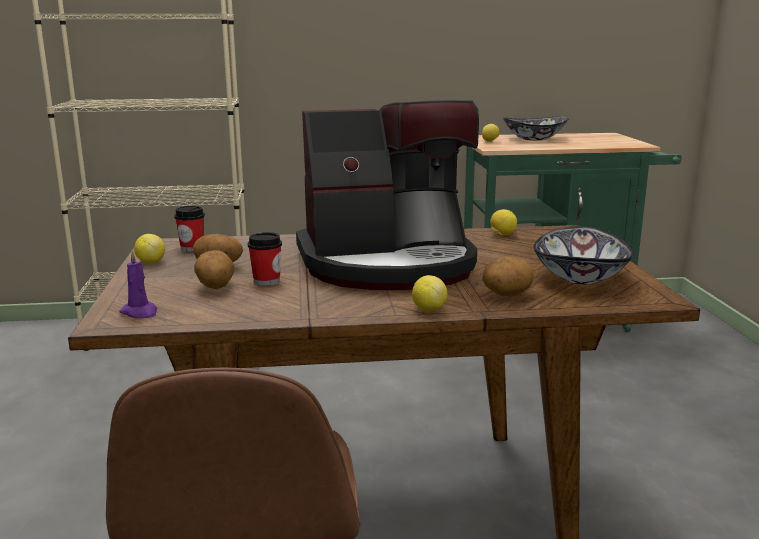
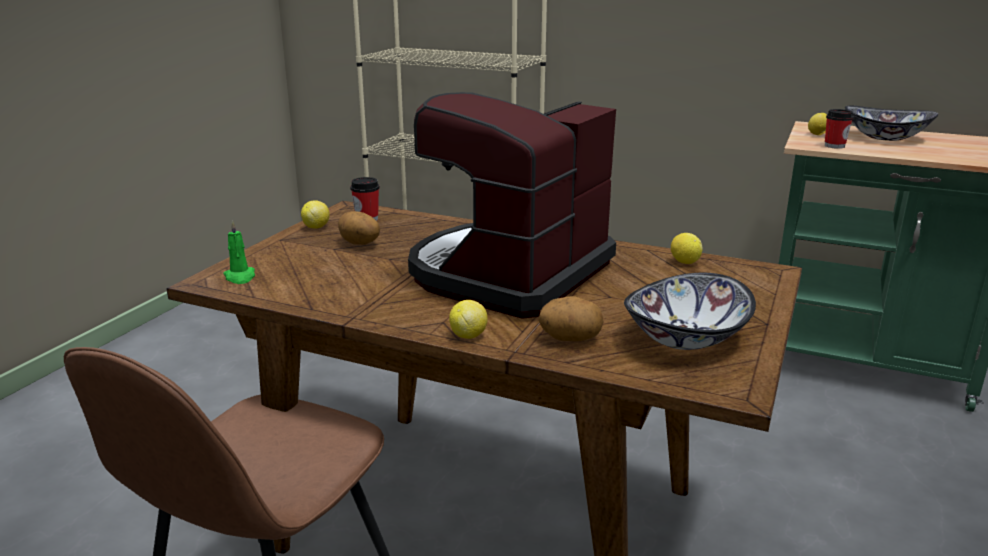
camera: 30 degrees right, 5 degrees up
purple candle [120,250,157,318] -> green candle [223,220,255,284]
potato [194,250,234,289] -> none
cup [248,232,282,286] -> cup moved to [825,109,853,149]
coffee machine [296,100,479,290] -> coffee machine turned 105 degrees clockwise [408,92,616,319]

